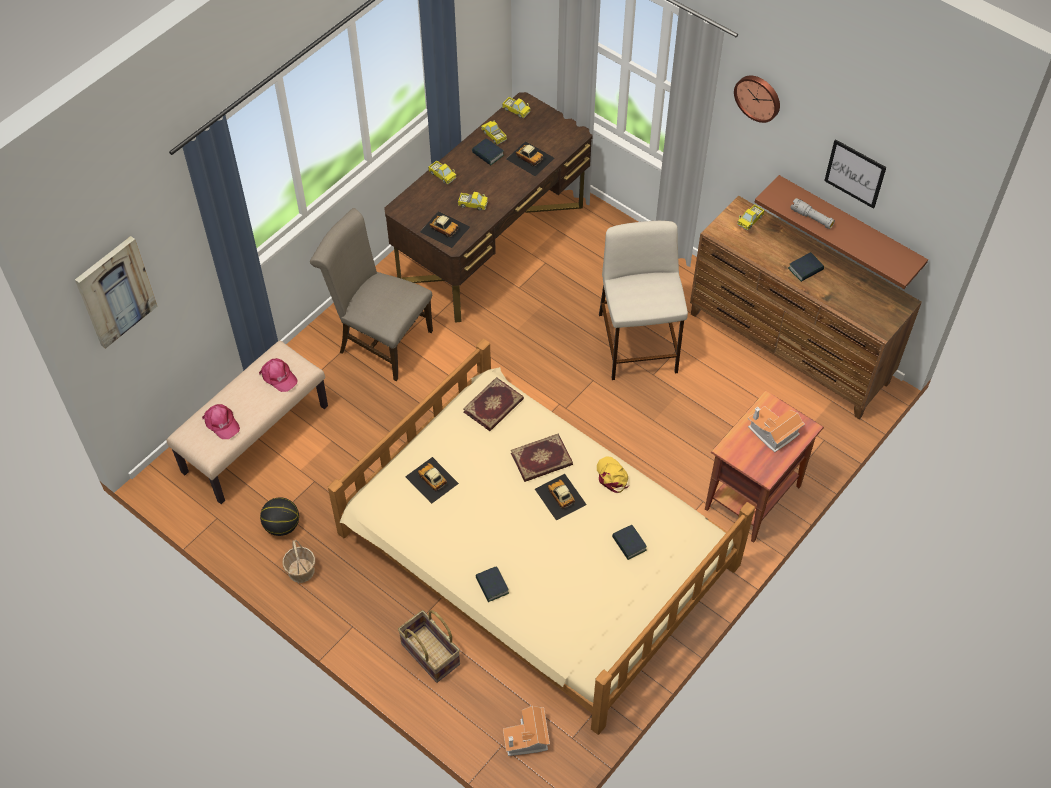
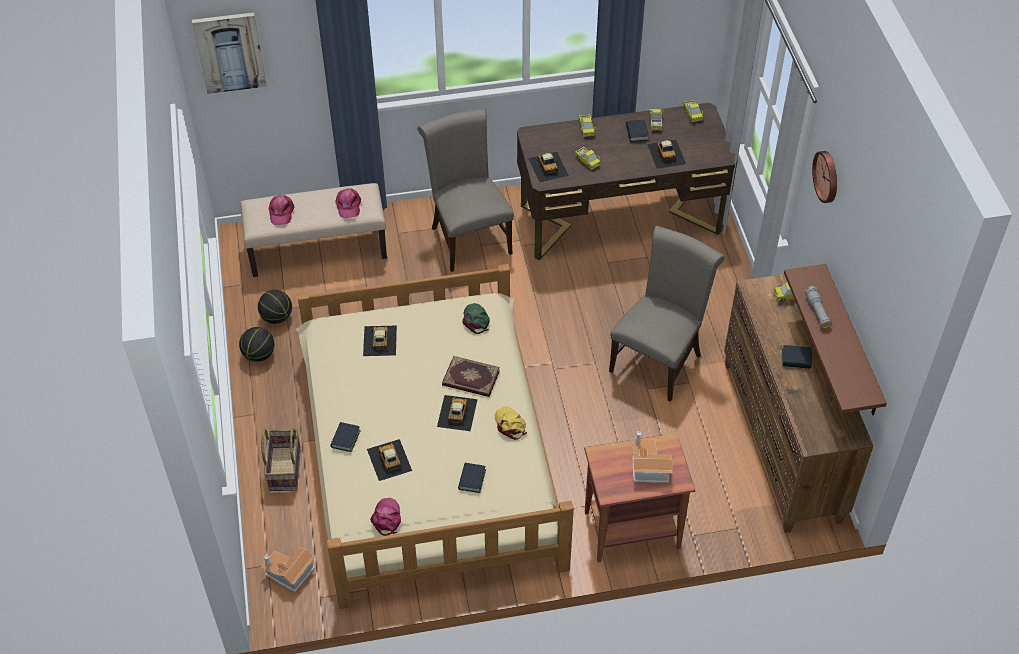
camera: 40 degrees right, 5 degrees down
basket [282,540,315,583] -> basketball [239,327,275,362]
book [463,377,524,431] -> green cap [462,303,490,334]
yellow cap [597,456,629,493] -> yellow cap turned 45 degrees counterclockwise [495,407,527,440]
beige stool [599,221,688,380] -> beige chair [609,226,725,402]
picture [824,139,886,209] -> none
none -> toy car [367,439,412,481]
none -> pink cap [370,498,401,536]

